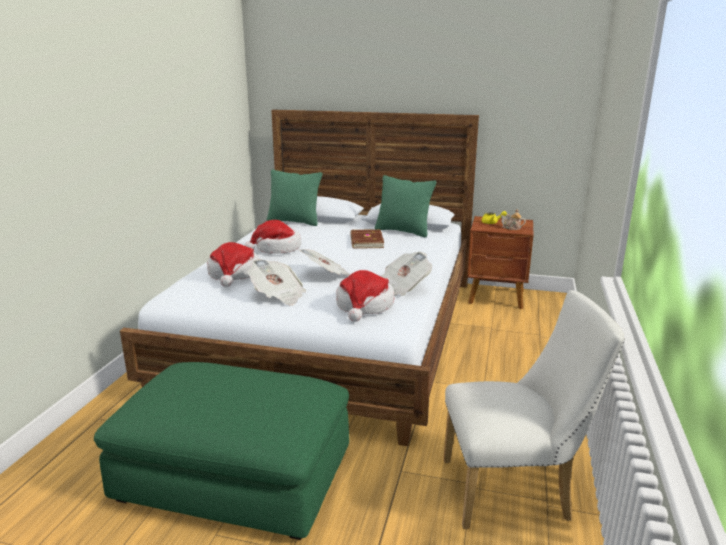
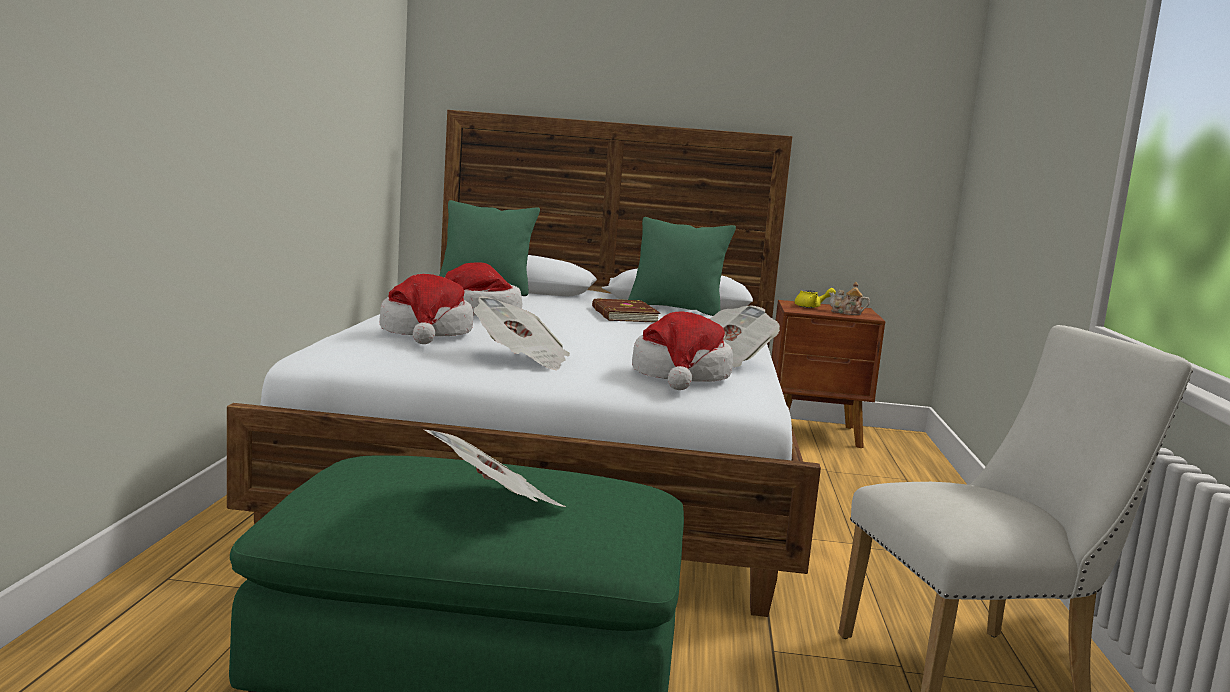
camera: 10 degrees left, 10 degrees down
newspaper [298,249,351,276] -> newspaper moved to [424,430,566,507]

